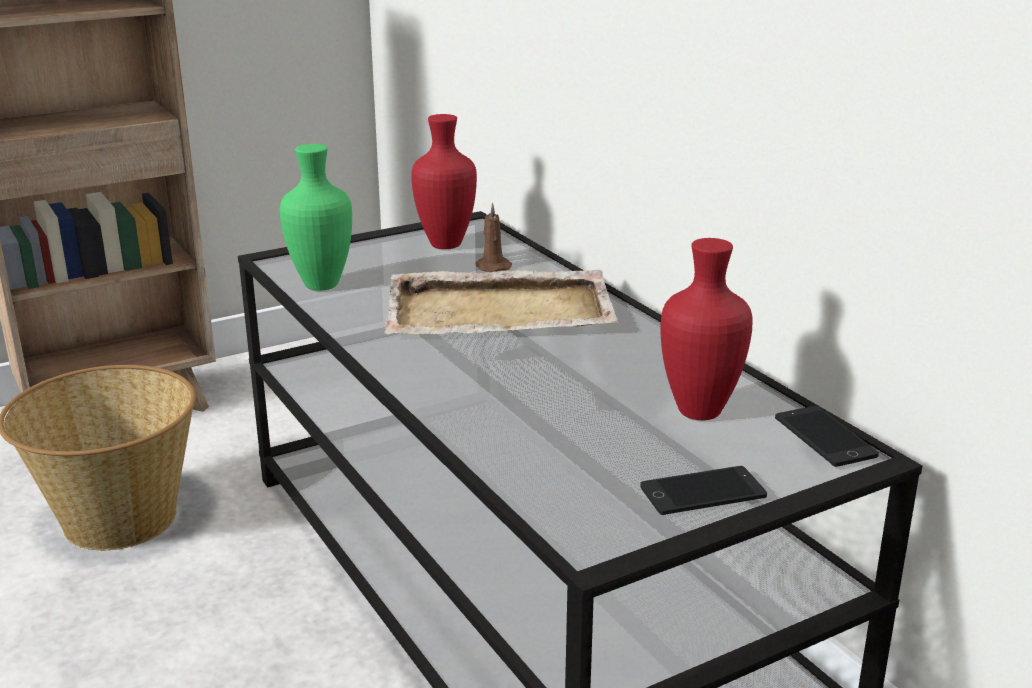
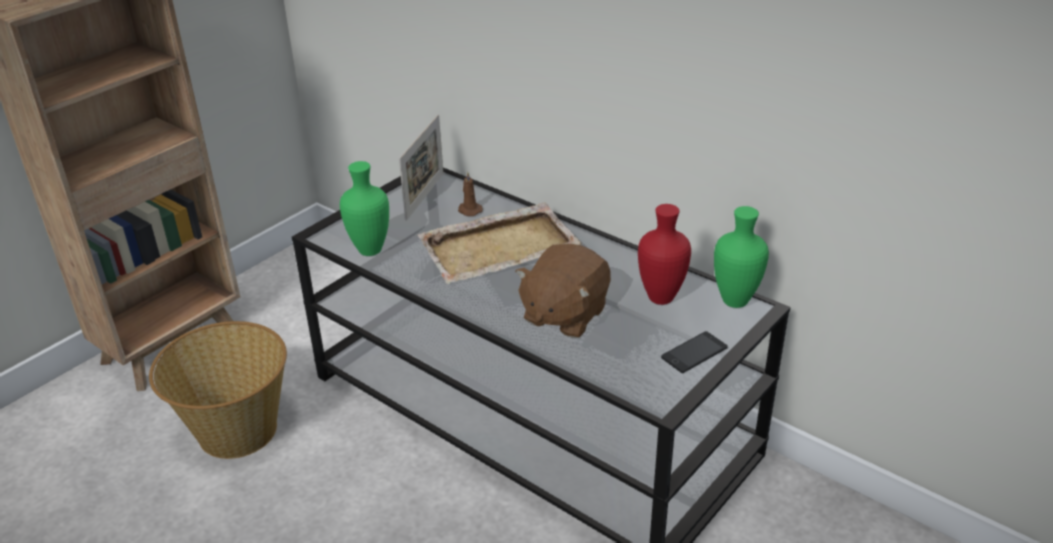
camera: 20 degrees left, 10 degrees up
red vase [411,114,477,249] -> picture frame [399,115,444,221]
phone [775,406,879,467] -> green vase [714,206,769,308]
none -> brown plush toy [515,244,611,338]

